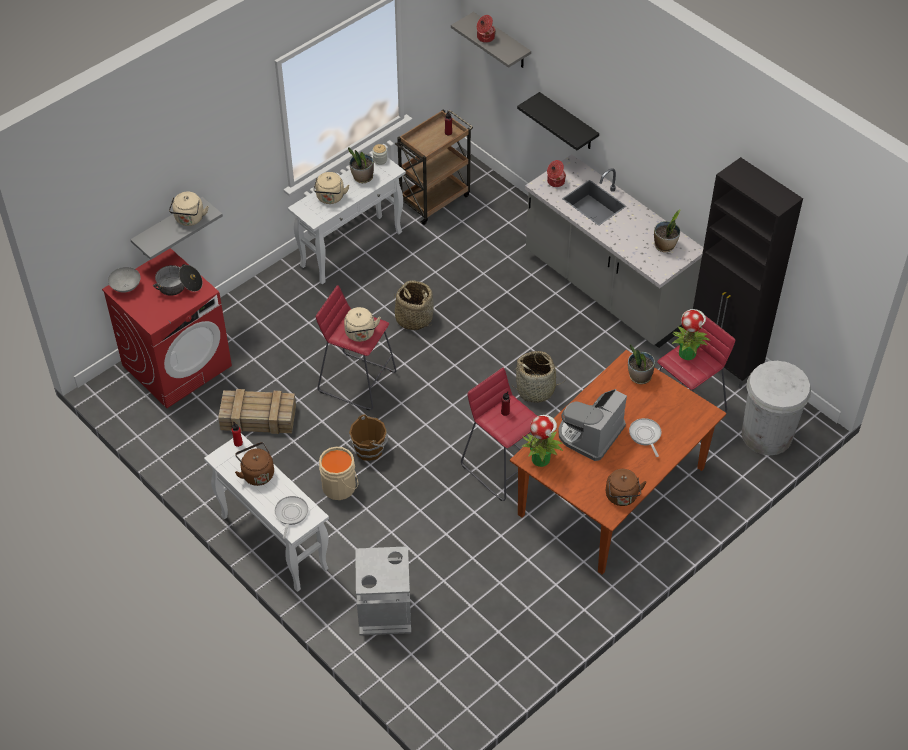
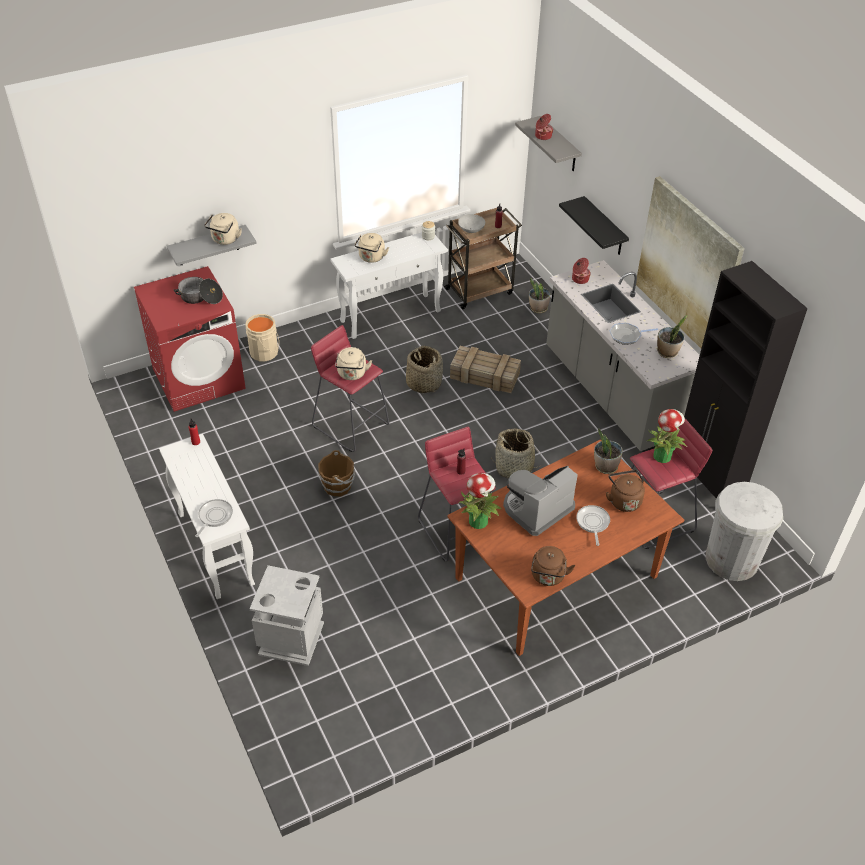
camera: 15 degrees right, 5 degrees down
grey bowl [108,267,141,293] -> grey bowl moved to [458,214,485,233]
crate [218,389,296,434] -> crate moved to [450,346,521,393]
brown kettle [235,442,274,486] -> brown kettle moved to [606,470,645,512]
beige bucket [319,446,358,500] -> beige bucket moved to [245,314,279,361]
potted plant [348,147,374,183] -> potted plant moved to [529,278,550,313]
none -> frying pan [610,323,658,345]
none -> picture [636,176,745,348]

